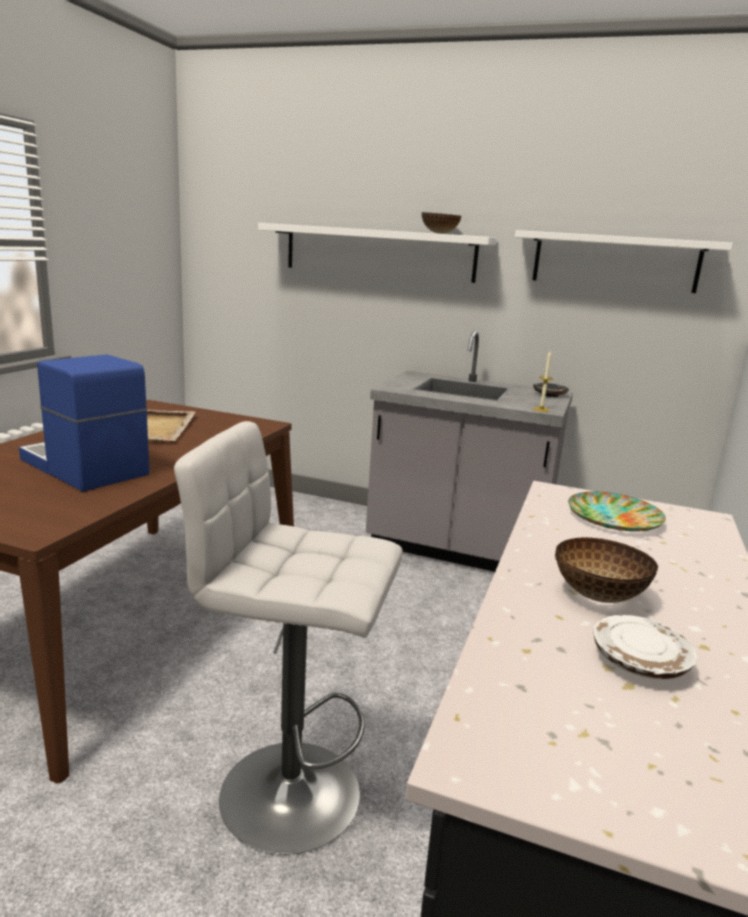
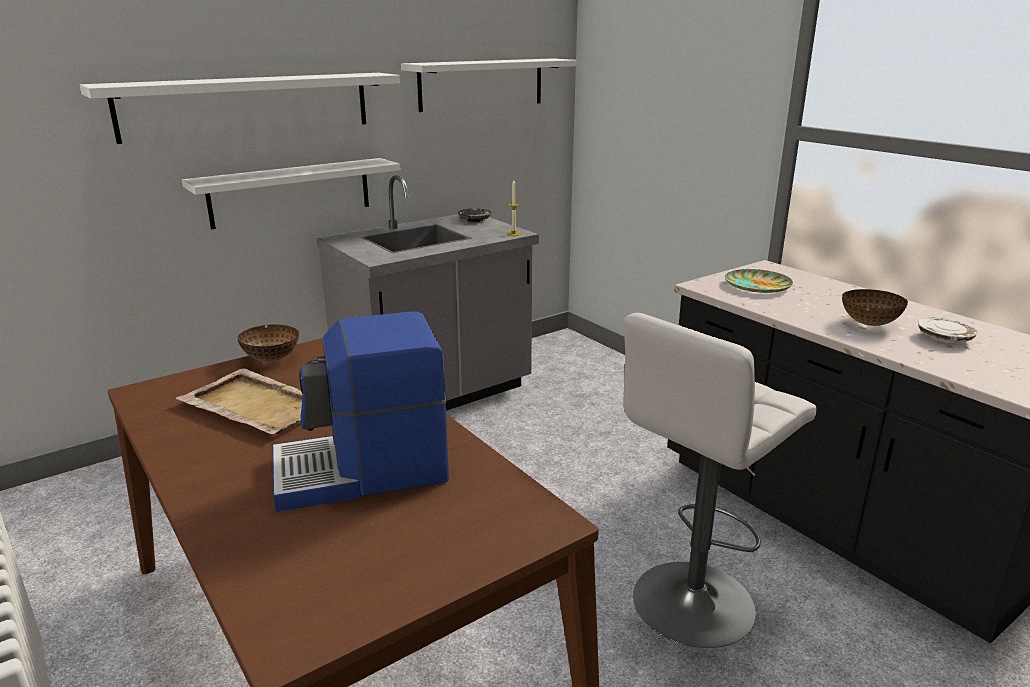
camera: 55 degrees left, 5 degrees up
bowl [422,212,461,234] -> bowl moved to [237,324,299,362]
none -> white shelf [182,158,400,230]

